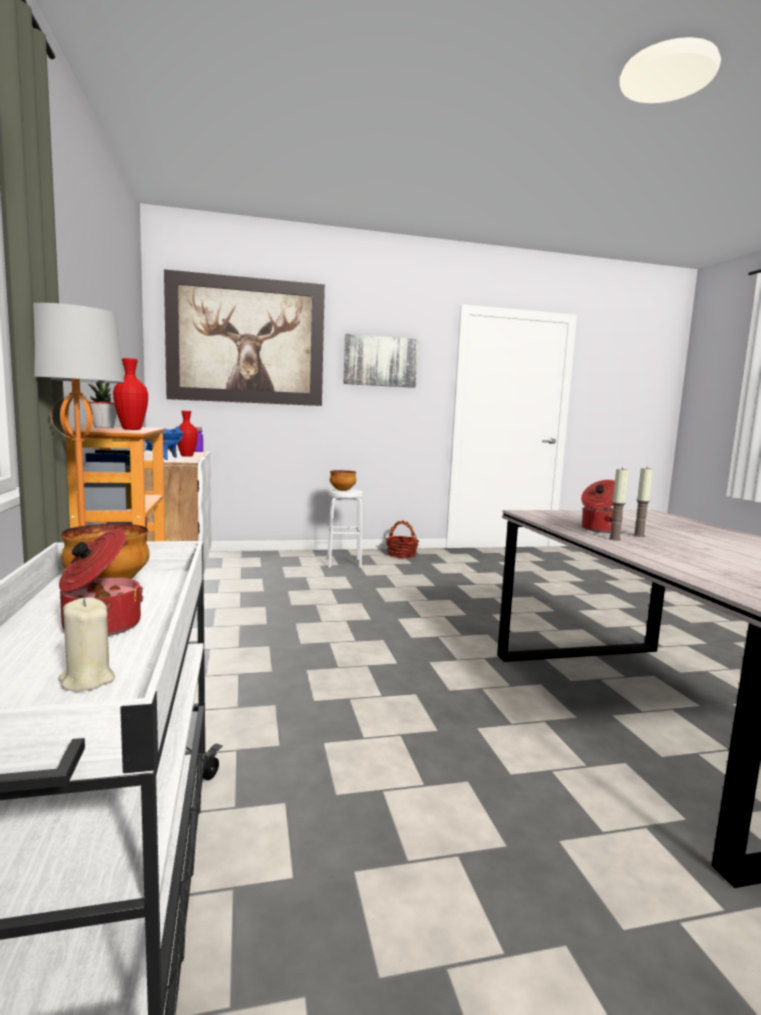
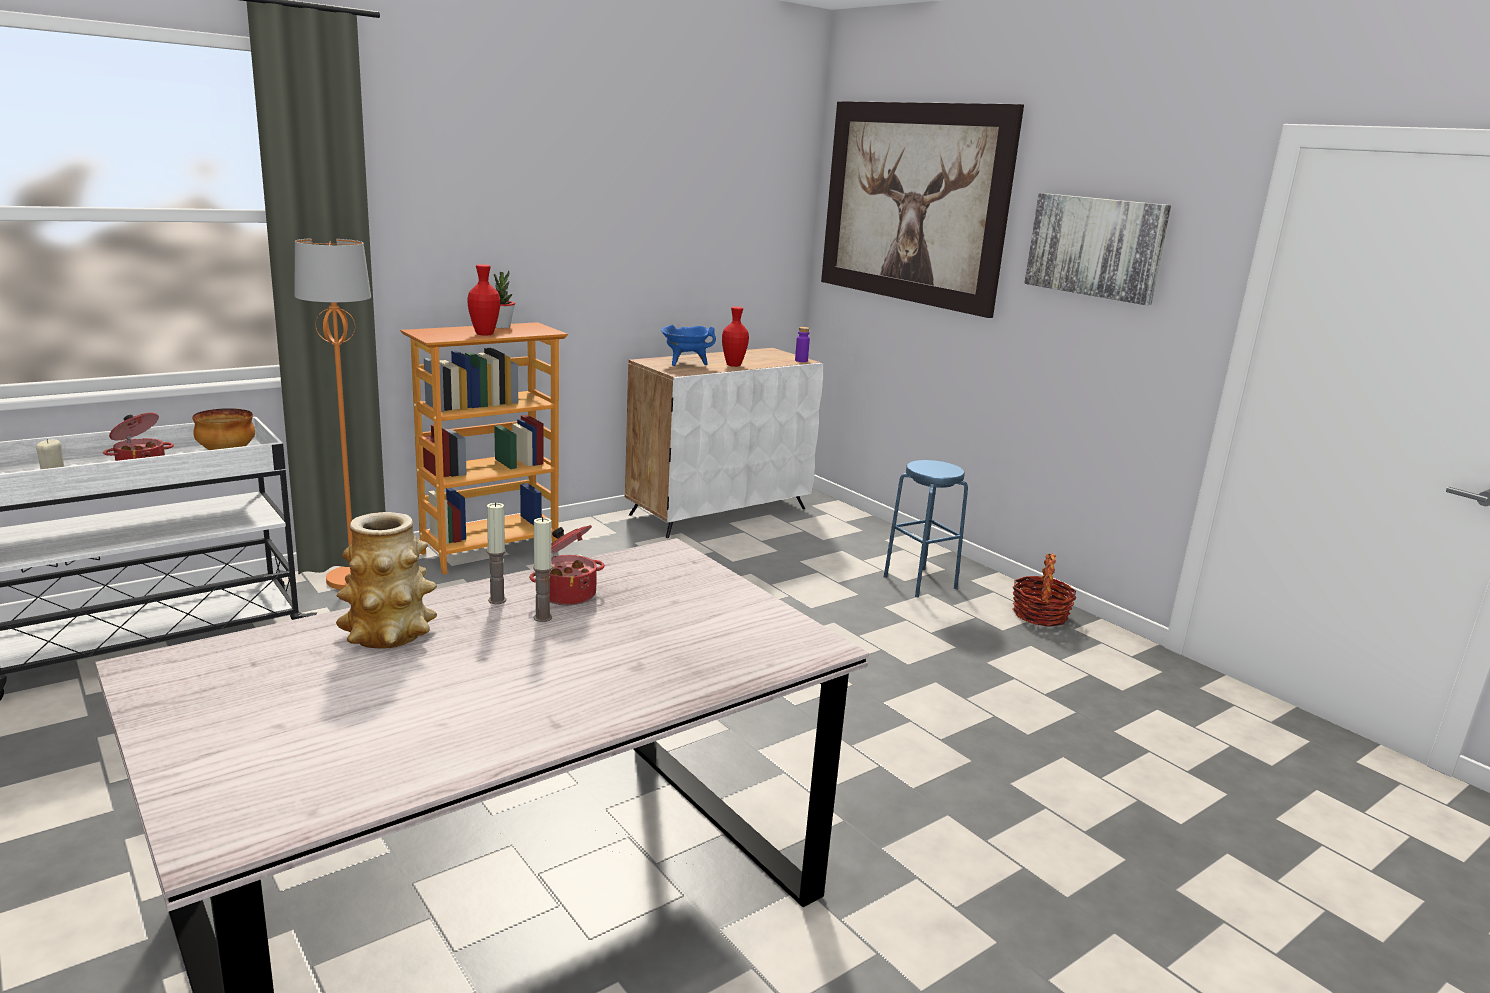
camera: 65 degrees right, 10 degrees up
white stool [328,489,364,568] -> blue stool [884,460,968,597]
bowl [330,470,356,491] -> none
none -> vase [336,512,437,649]

